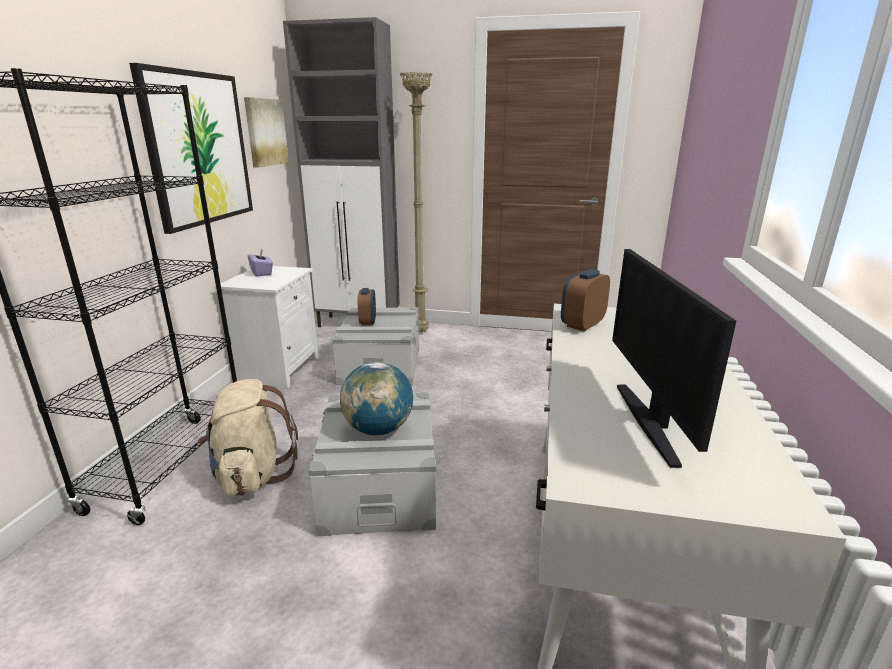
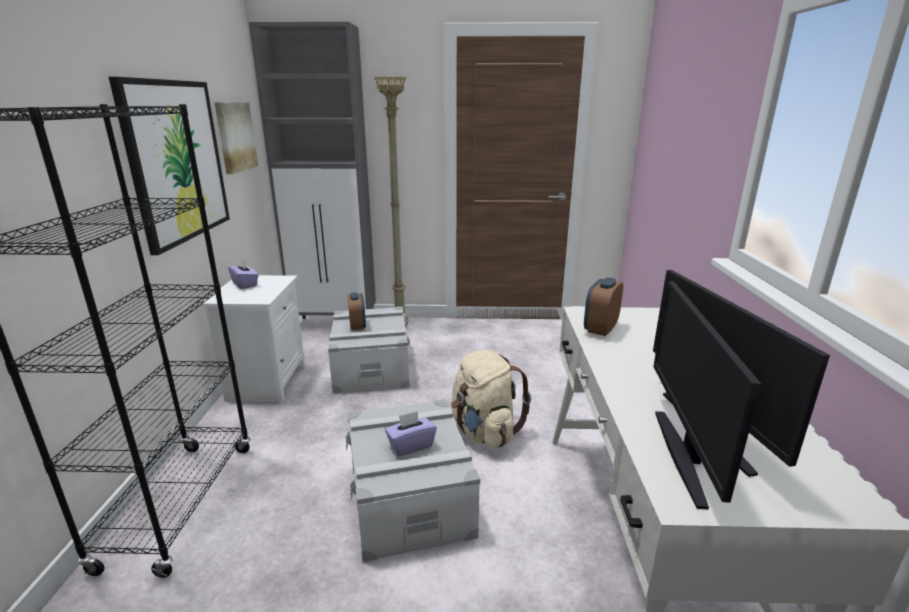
camera: 10 degrees left, 0 degrees up
beige backpack [198,379,298,497] -> beige backpack moved to [451,350,531,449]
globe [340,362,413,435] -> purple tissue box [385,411,437,456]
none -> monitor [653,281,761,510]

